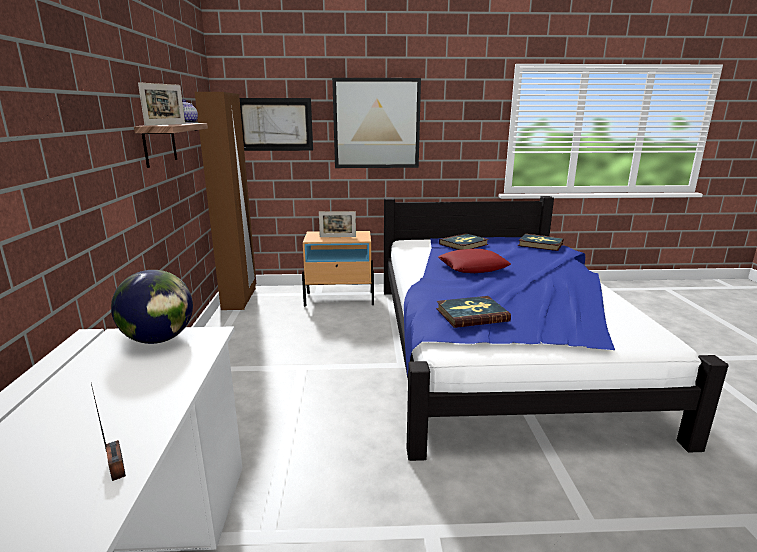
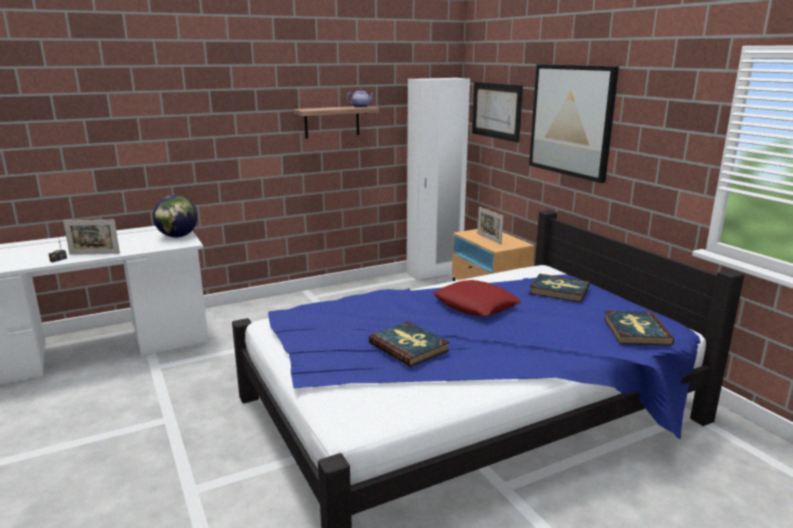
camera: 65 degrees right, 0 degrees up
picture frame [138,82,185,126] -> picture frame moved to [63,220,120,255]
brown wardrobe [195,92,256,310] -> white wardrobe [407,78,470,280]
book [436,296,511,328] -> book moved to [368,321,450,367]

